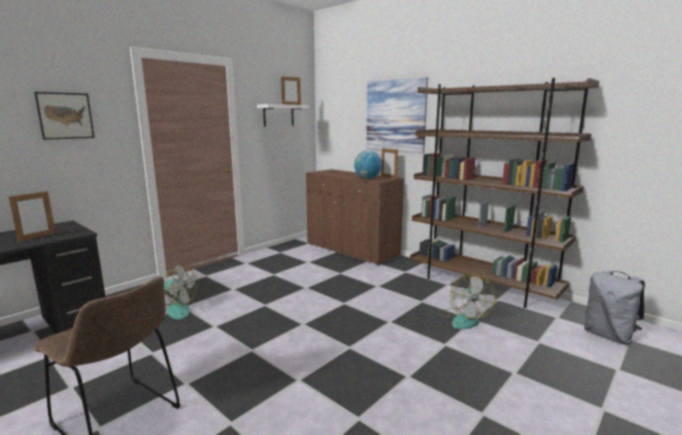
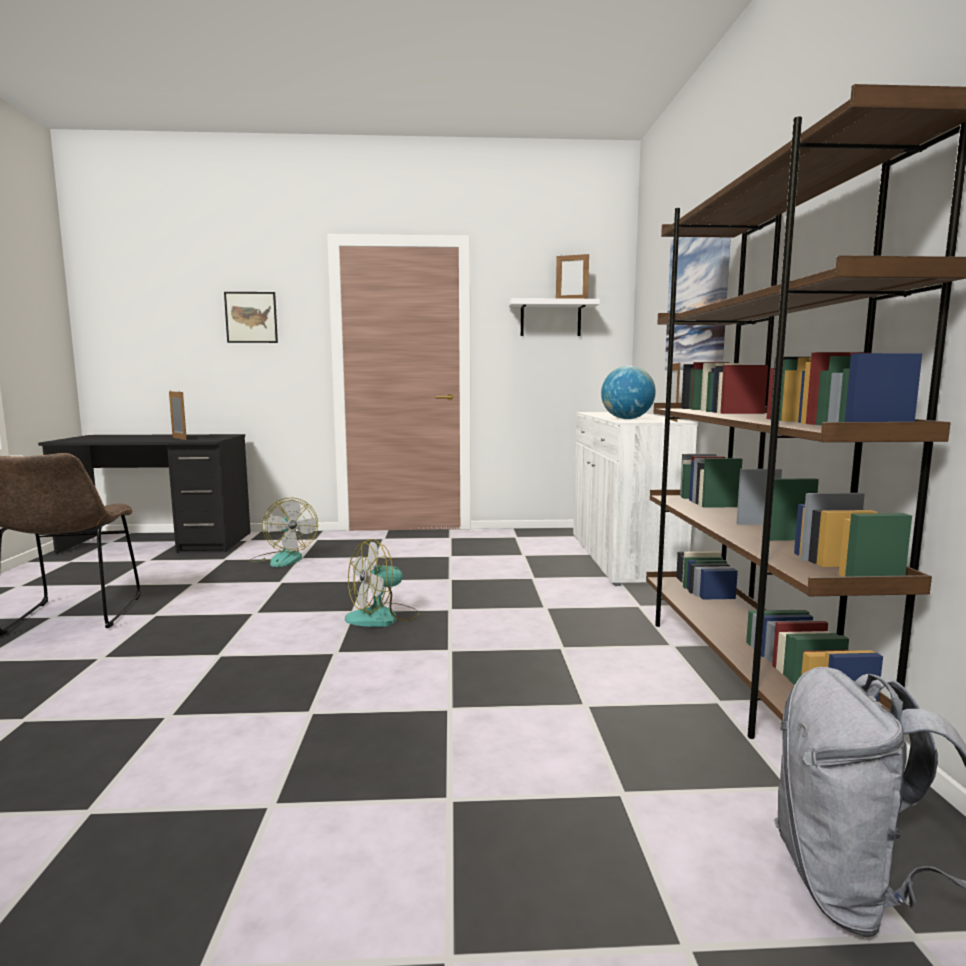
camera: 45 degrees right, 5 degrees down
picture frame [9,191,56,242] -> picture frame turned 120 degrees counterclockwise [169,391,187,440]
brown cabinet [306,169,404,266] -> white cabinet [573,412,698,586]
fan [438,274,497,329] -> fan moved to [345,539,420,627]

